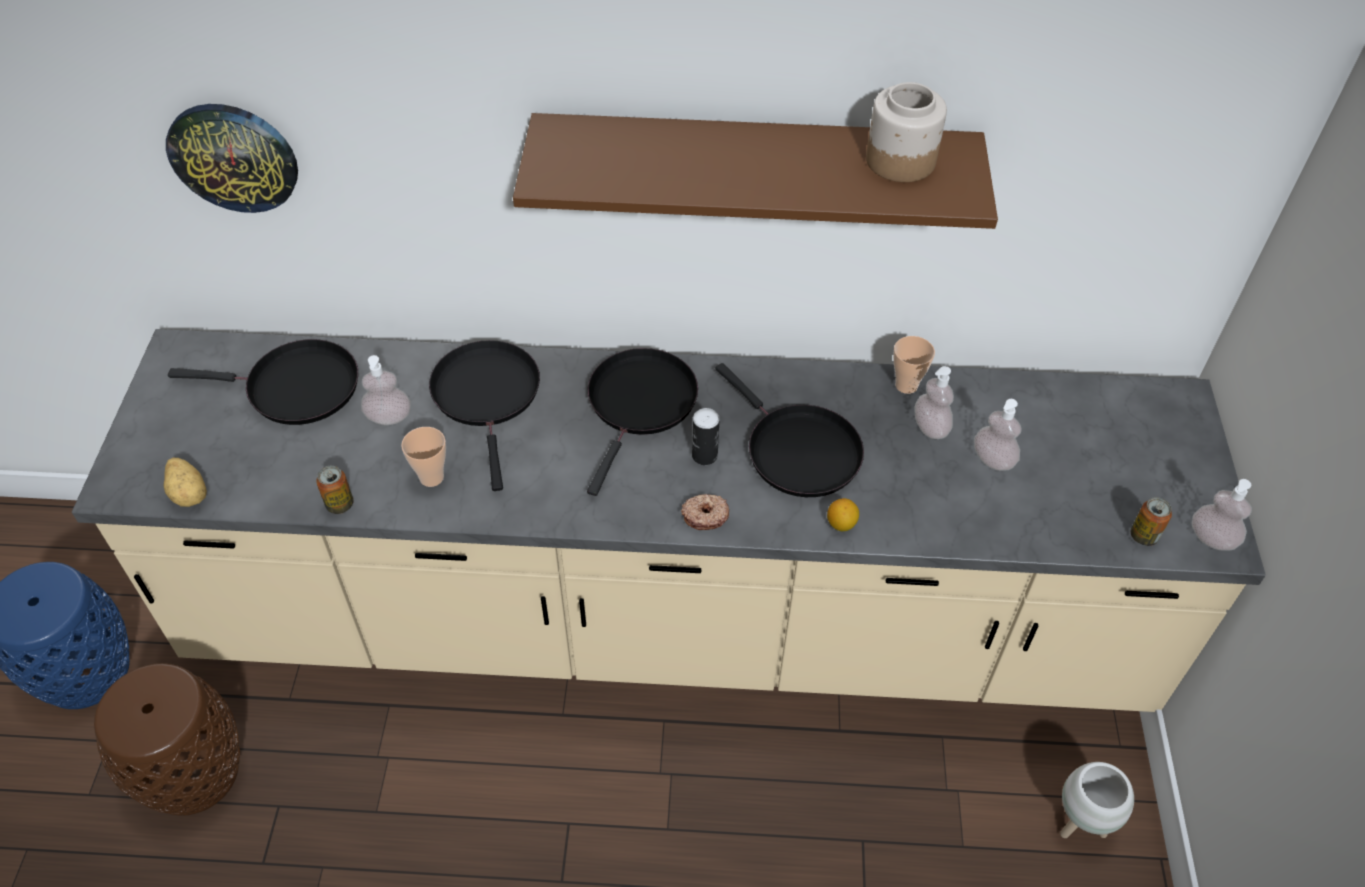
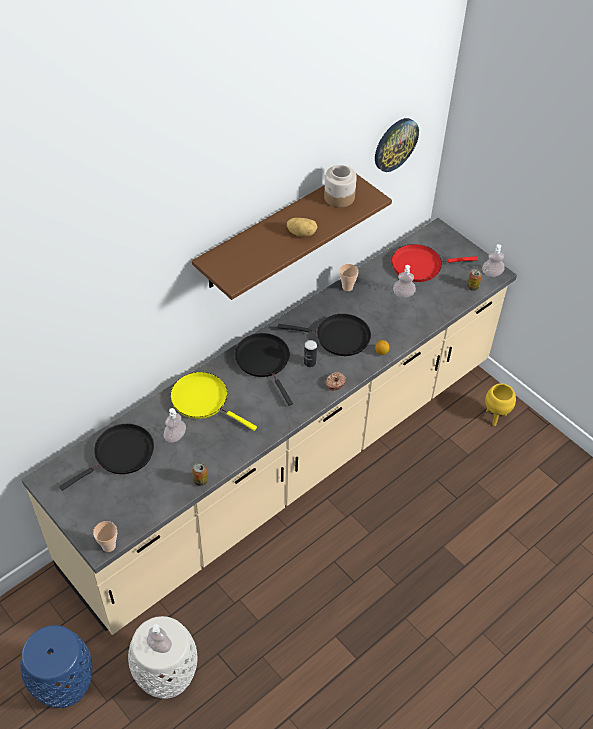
camera: 45 degrees left, 0 degrees up
brown stool [94,663,240,816] -> white stool [128,616,198,699]
potato [164,458,207,507] -> potato moved to [287,218,317,236]
wall clock [166,104,298,213] -> wall clock moved to [375,118,419,172]
cup [401,427,446,487] -> cup moved to [93,521,117,552]
black frying pan [429,340,540,491] -> yellow frying pan [170,372,257,431]
soap dispenser [914,366,954,439] -> soap dispenser moved to [147,624,172,653]
white planter [1060,762,1134,838] -> yellow planter [485,383,516,426]
none -> red frying pan [391,244,478,282]

